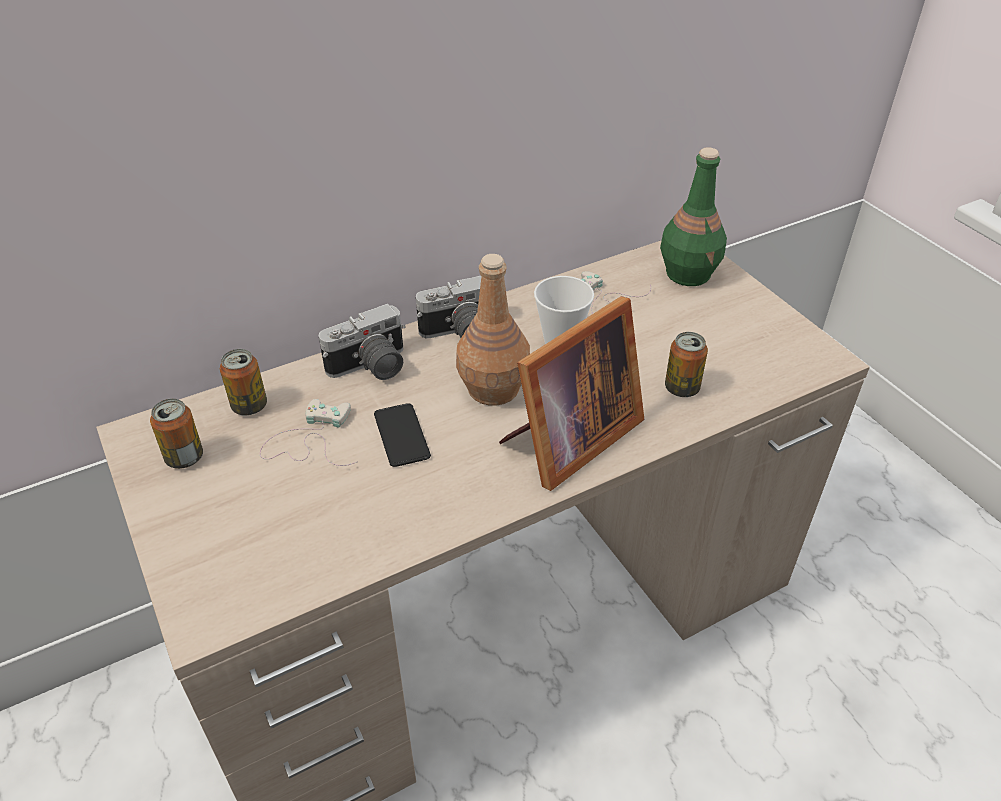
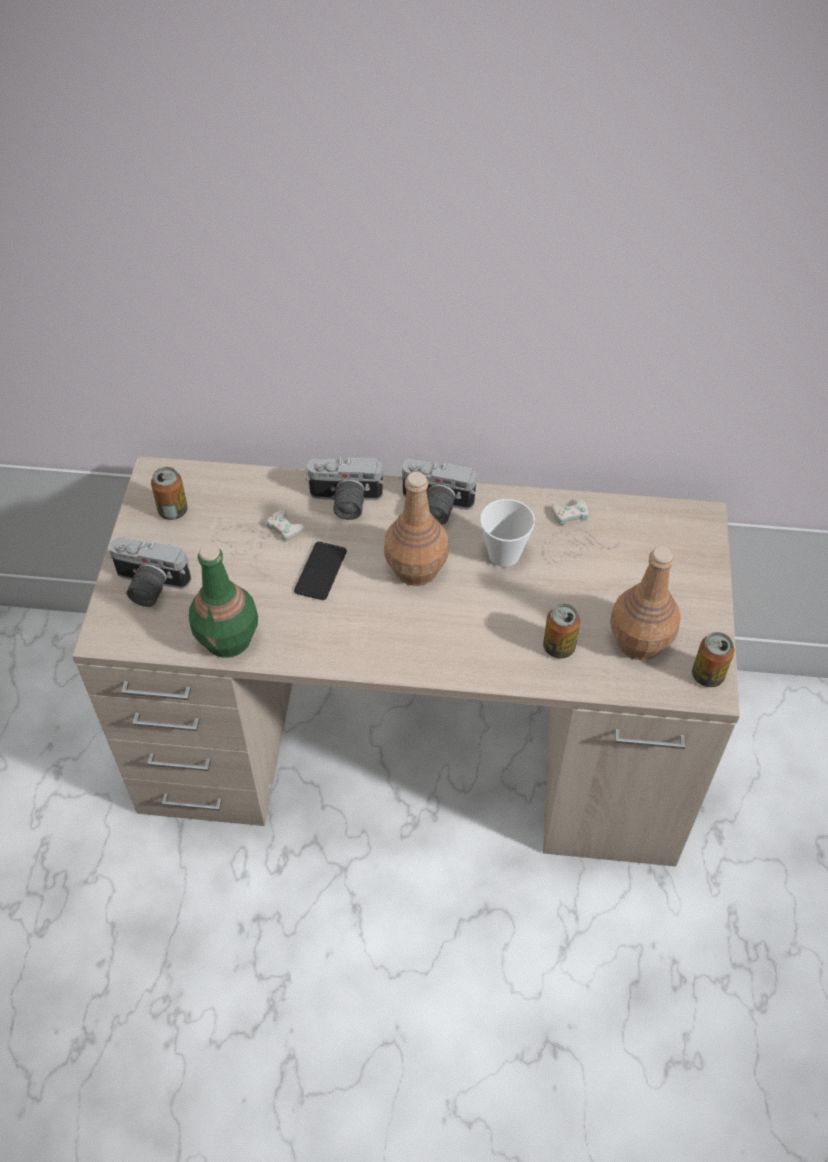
camera: 35 degrees right, 10 degrees up
can [220,349,267,415] -> can moved to [692,632,734,687]
picture frame [499,296,644,491] -> none
green bottle [660,147,727,286] -> green bottle moved to [189,544,258,658]
none -> camera [108,537,191,607]
none -> brown bottle [610,547,681,660]

